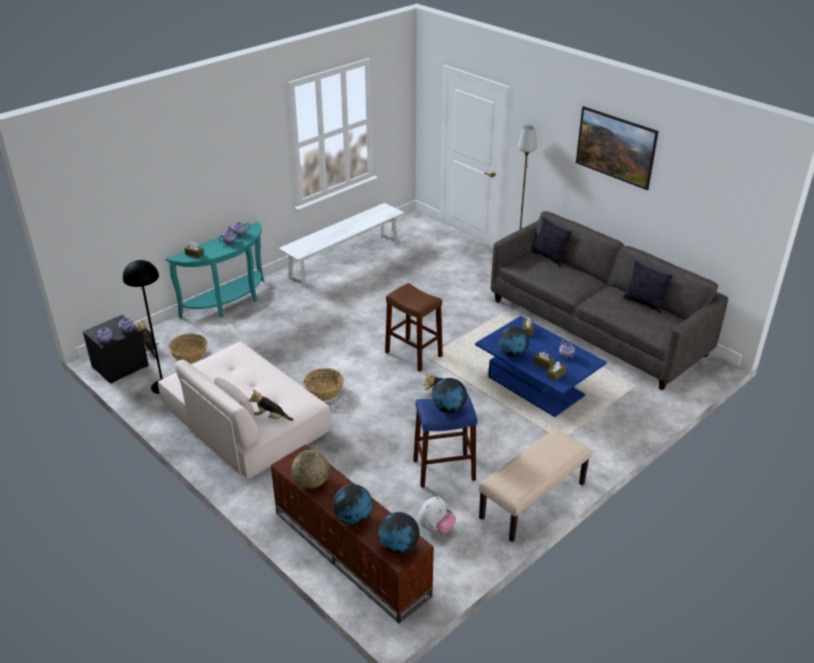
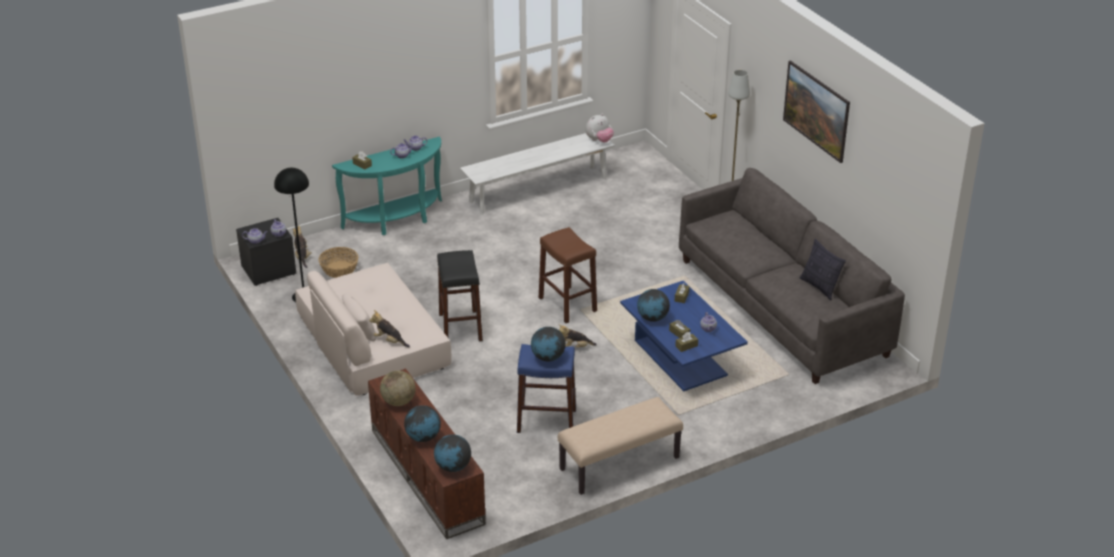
camera: 15 degrees right, 0 degrees up
basket [304,368,344,401] -> black stool [437,250,483,341]
plush toy [418,496,456,534] -> plush toy moved to [586,114,614,143]
pillow [532,217,572,266] -> none

